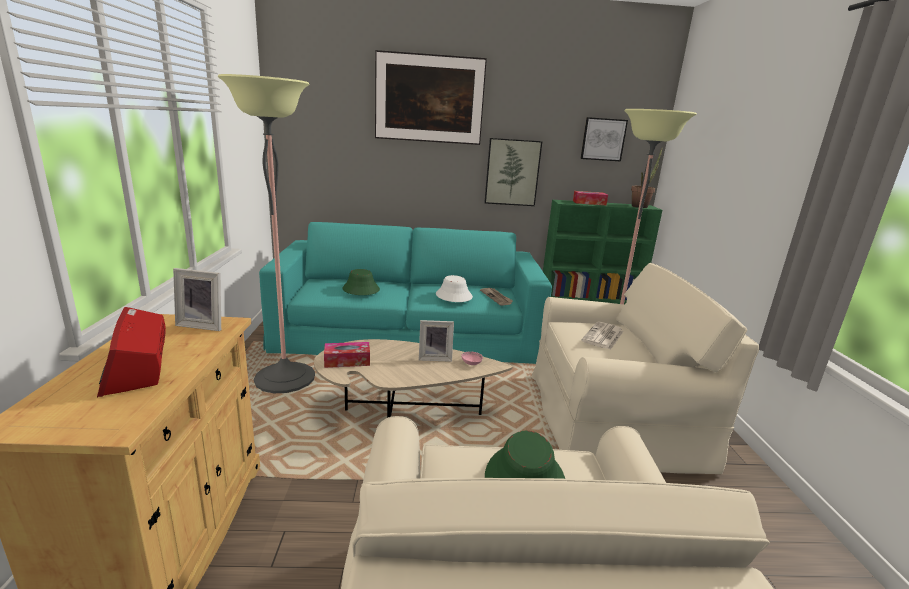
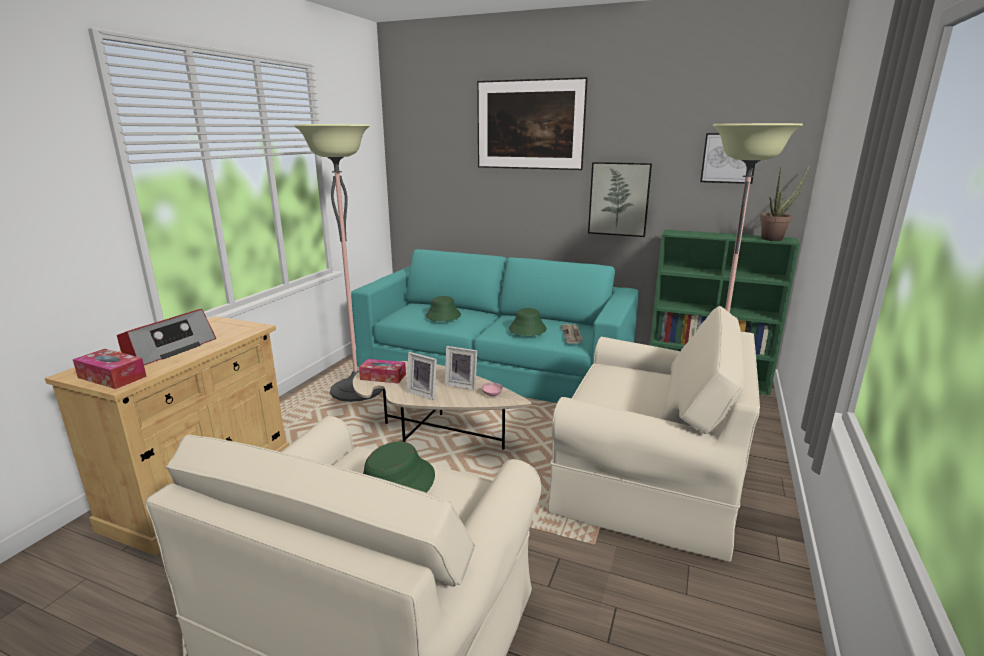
camera: 25 degrees right, 0 degrees up
radio [97,307,166,398] -> radio turned 150 degrees counterclockwise [117,309,216,365]
picture frame [173,268,221,331] -> picture frame moved to [406,352,437,400]
white hat [436,275,473,302] -> green hat [509,308,547,336]
tissue box [573,191,608,205] -> tissue box moved to [73,349,147,389]
newspaper [582,322,624,350] -> none

